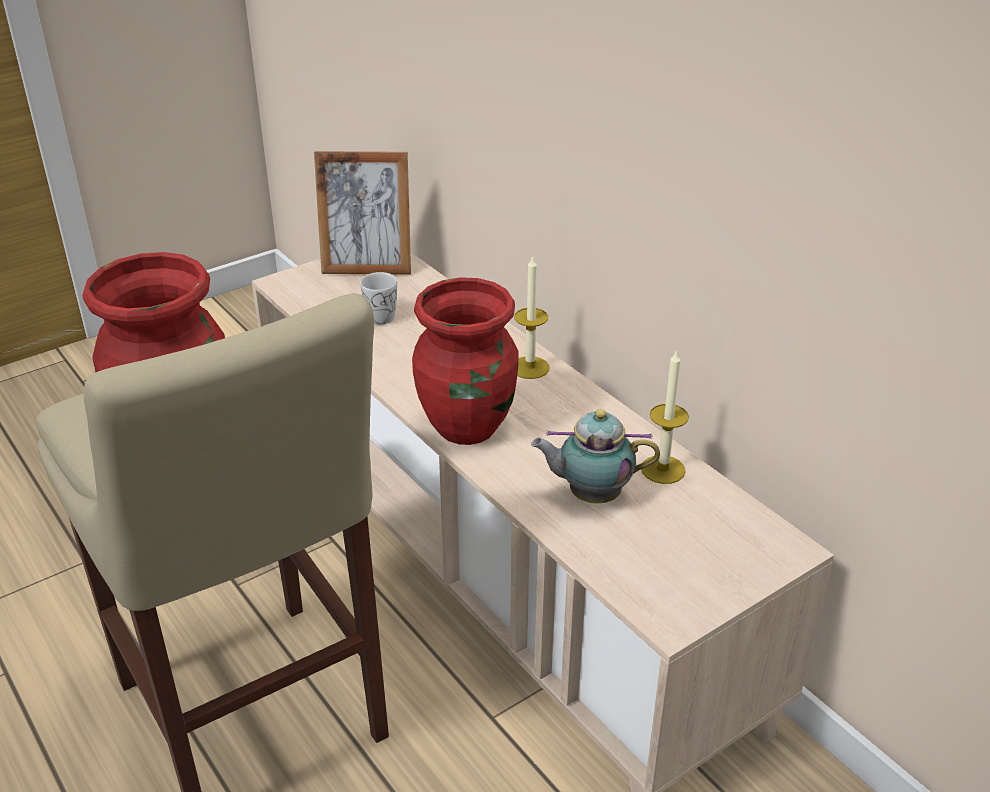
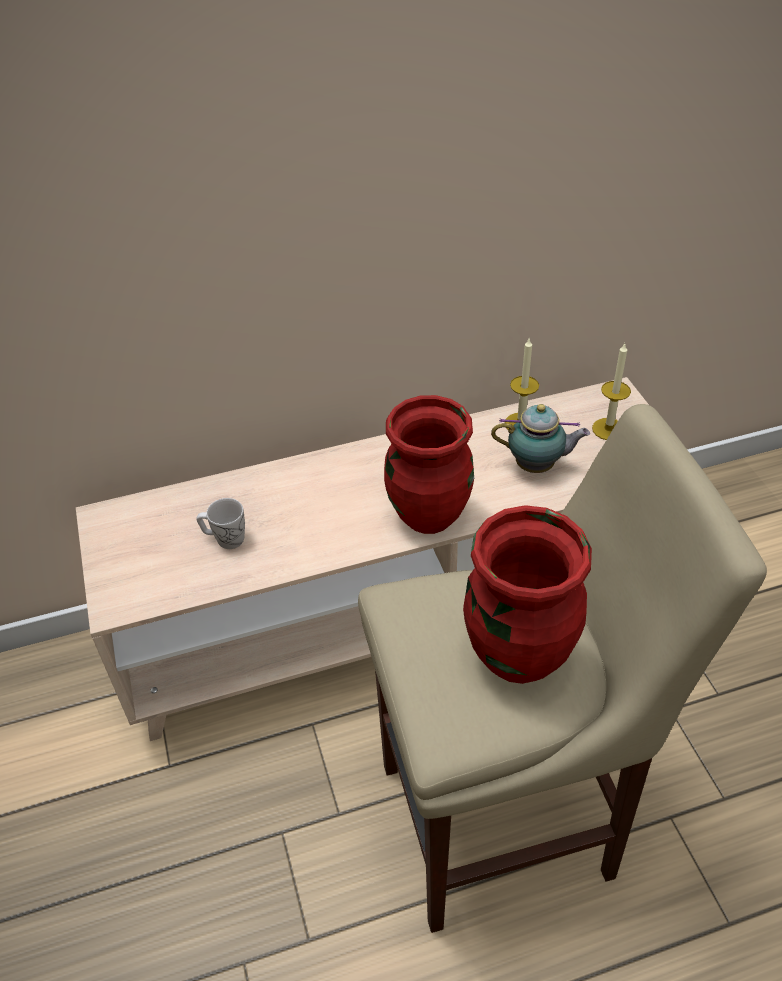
camera: 70 degrees left, 10 degrees up
picture frame [314,151,411,275] -> none
candle [514,255,550,379] -> candle moved to [592,343,631,440]
teapot [531,409,660,503] -> teapot turned 105 degrees counterclockwise [491,404,590,473]

